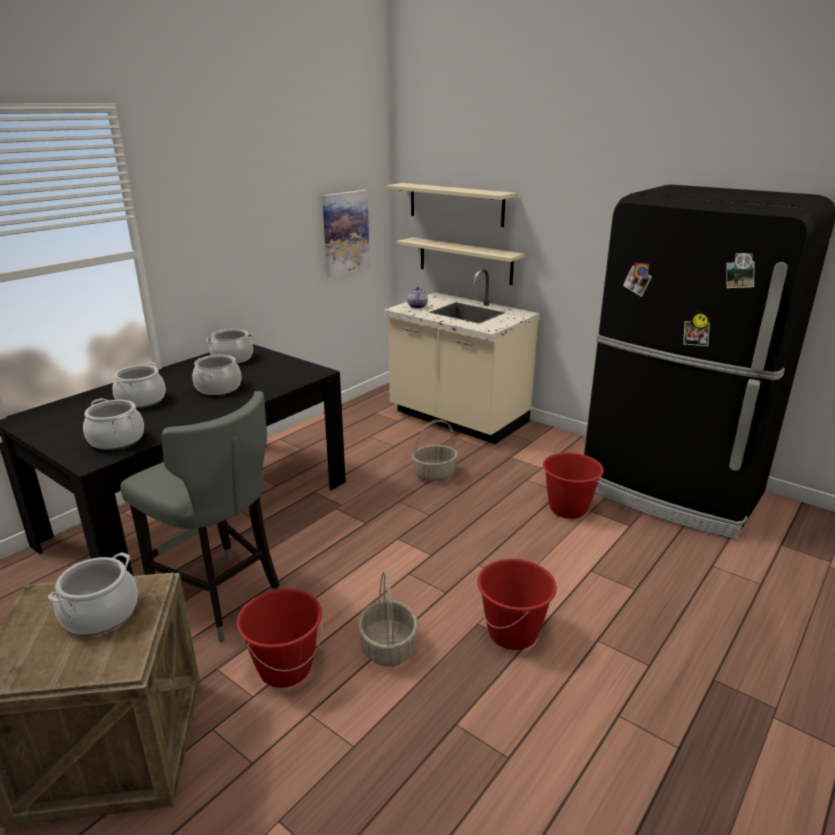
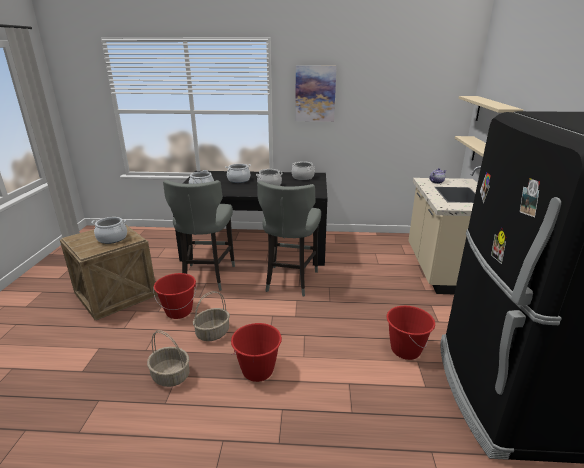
camera: 55 degrees right, 0 degrees up
picture [322,190,370,278] -> picture moved to [295,66,337,122]
basket [412,420,458,481] -> basket moved to [147,330,190,387]
none -> grey stool [257,181,321,296]

